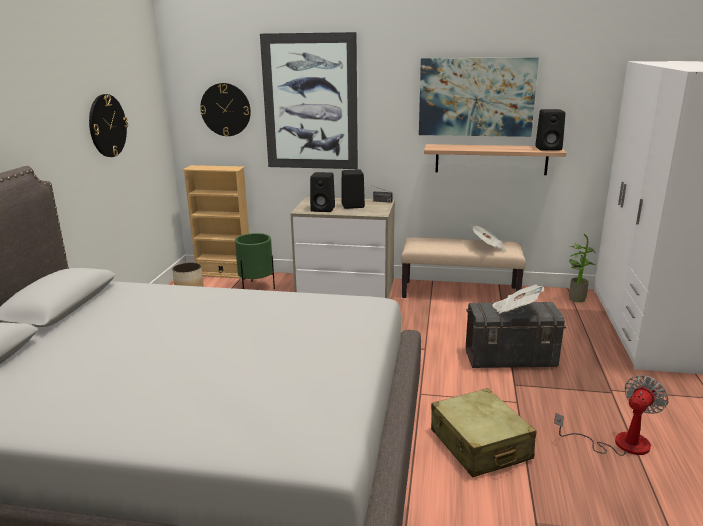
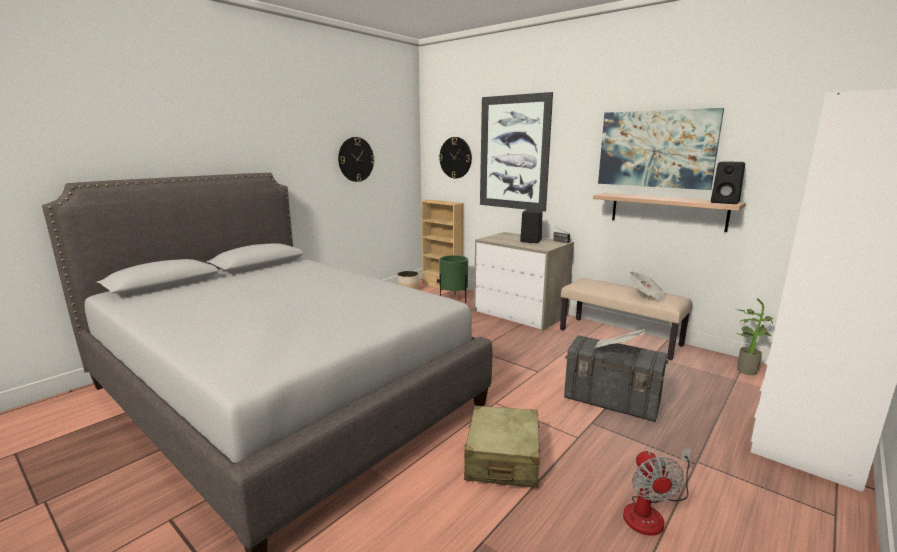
camera: 30 degrees right, 5 degrees down
black speaker [310,172,335,212] -> none
fan [554,375,668,456] -> fan turned 105 degrees clockwise [623,449,692,536]

